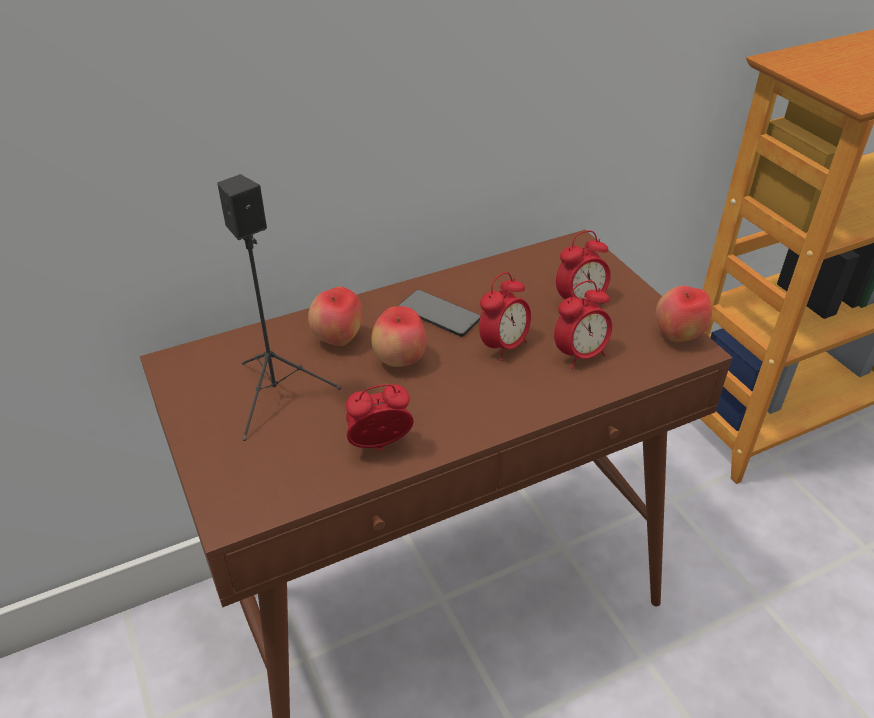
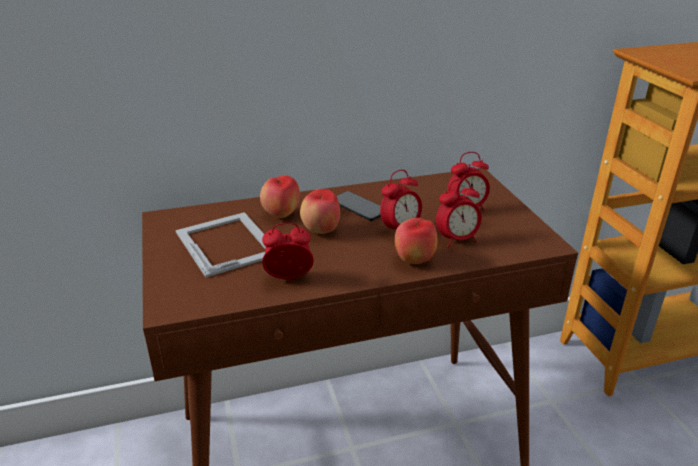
camera: 10 degrees right, 10 degrees down
black speaker [217,174,341,441] -> picture frame [176,212,266,278]
apple [656,286,712,342] -> apple moved to [395,218,437,264]

